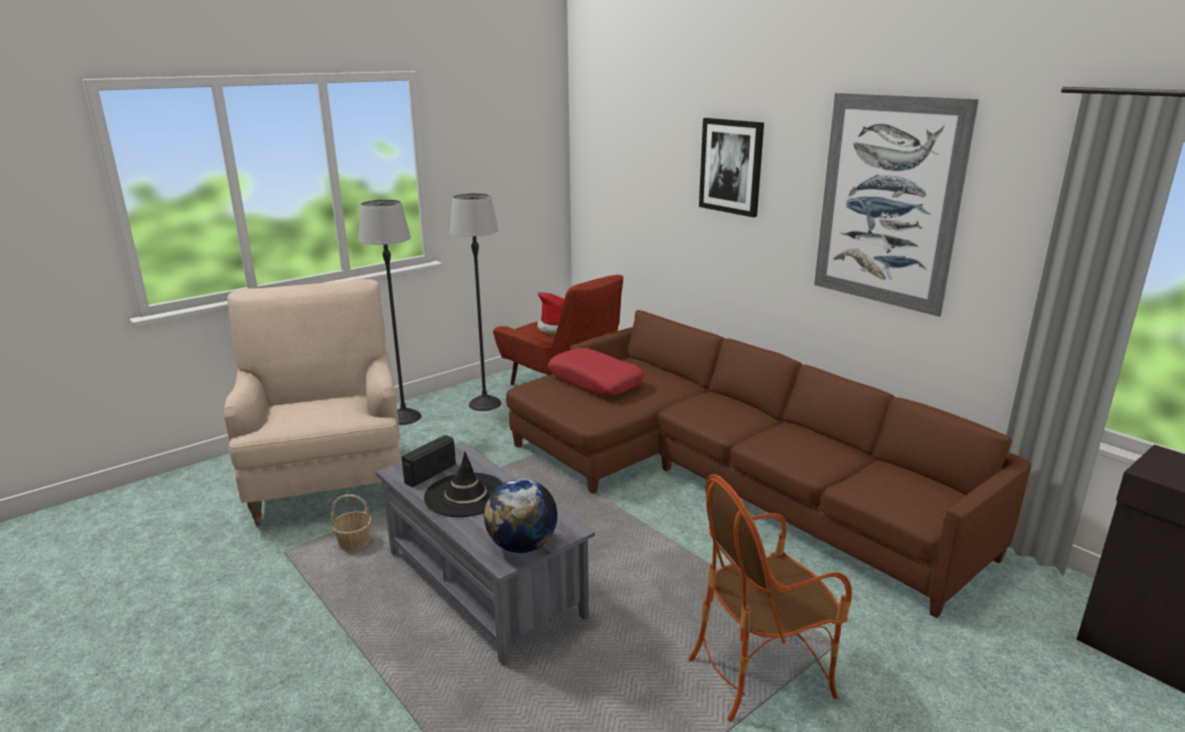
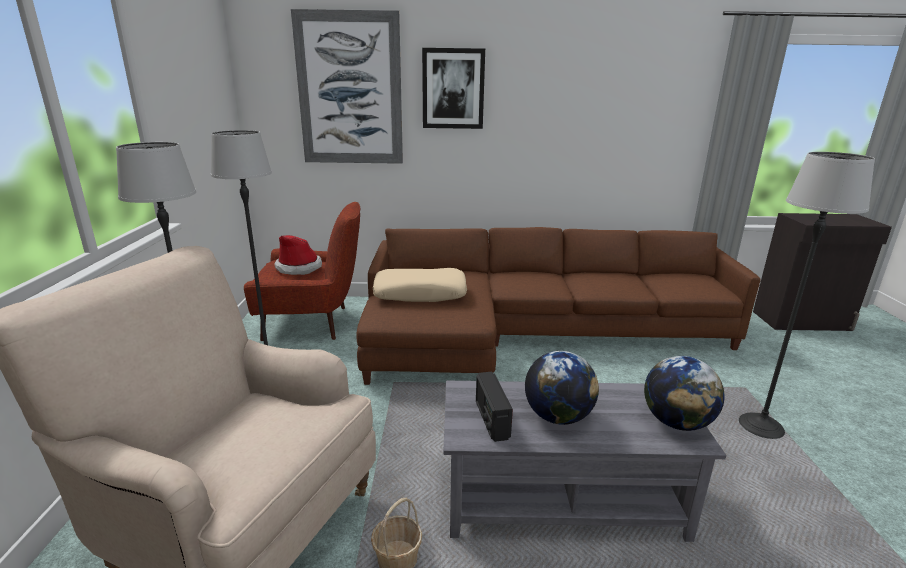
camera: 50 degrees left, 0 degrees up
black hat [424,452,503,517] -> globe [525,351,599,425]
red pillow [548,348,644,396] -> beige pillow [373,268,467,302]
armchair [688,474,852,722] -> floor lamp [739,152,875,439]
picture [814,93,979,317] -> picture moved to [291,9,403,164]

